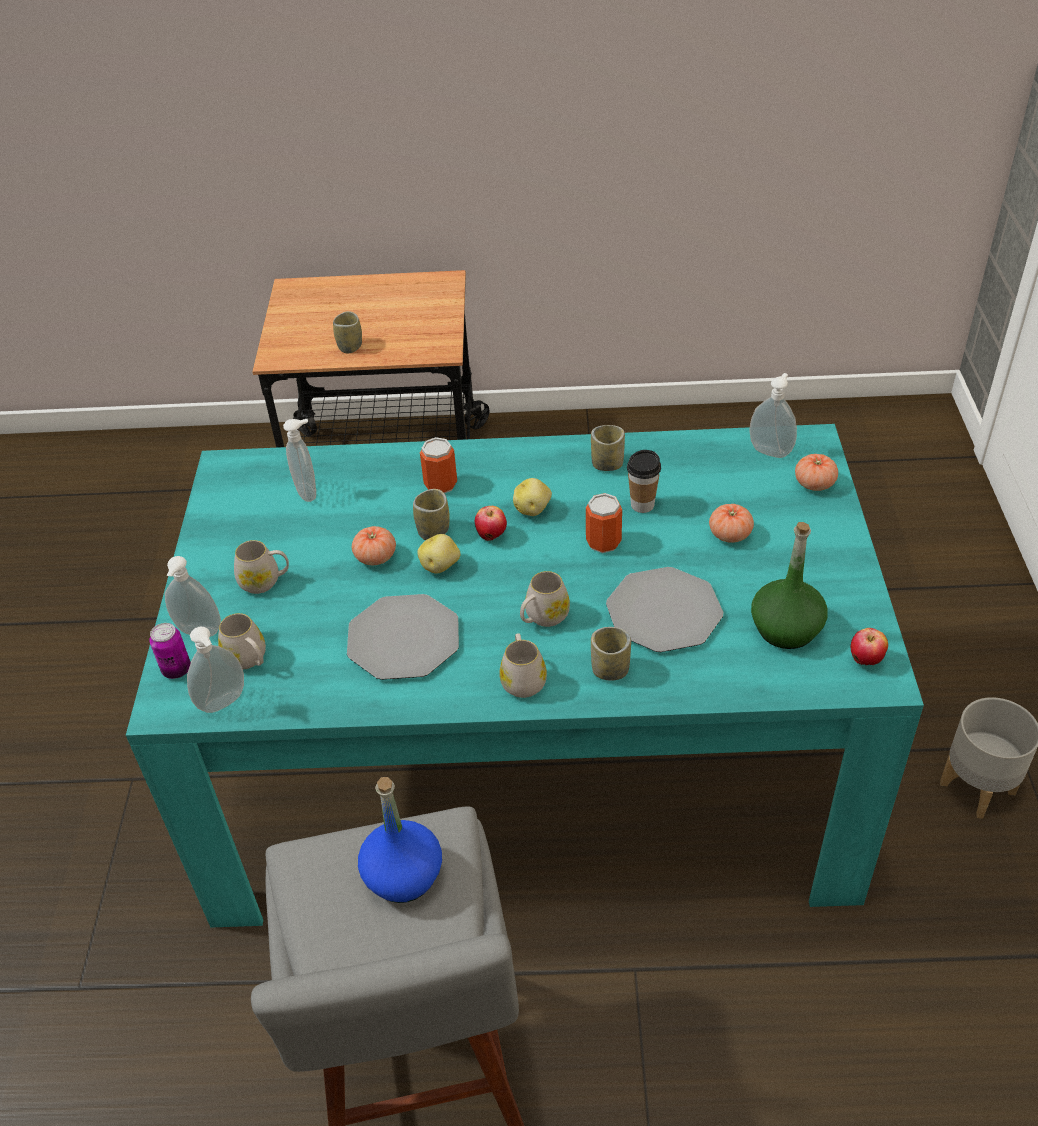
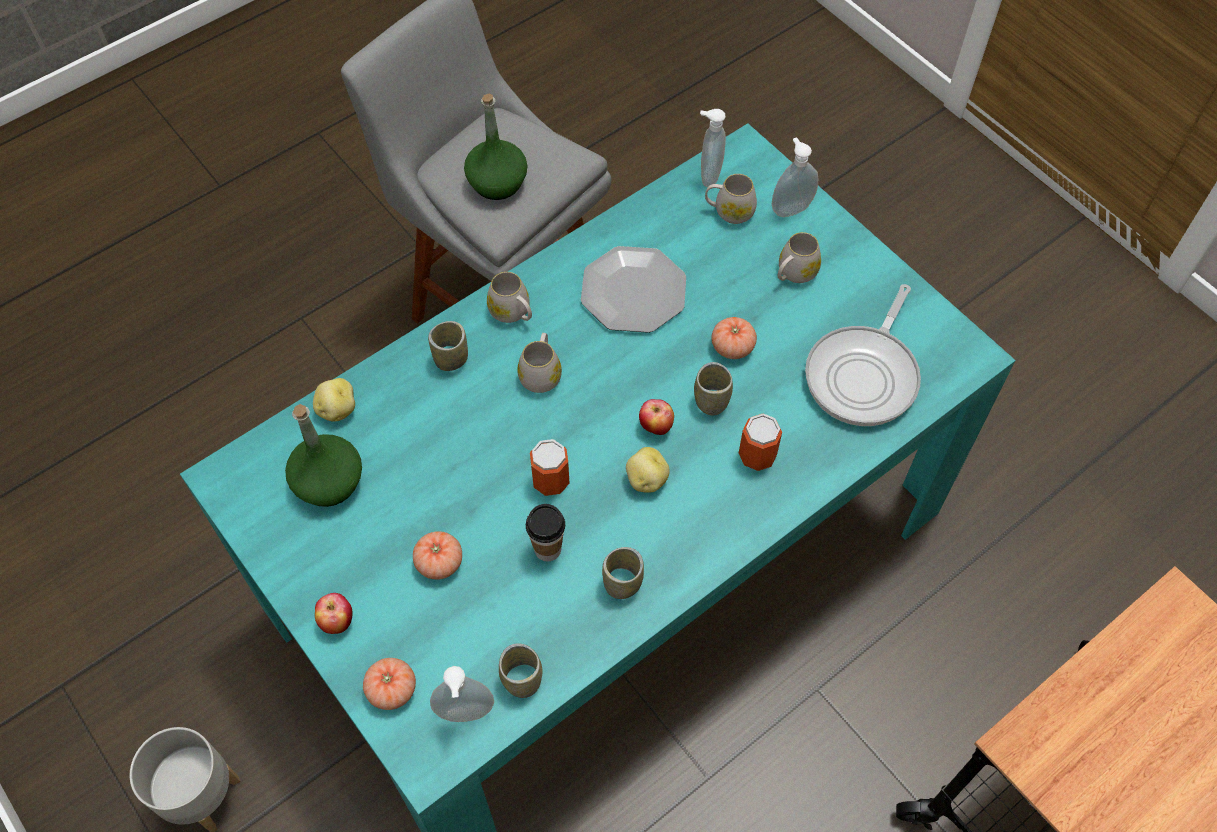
camera: 140 degrees right, 15 degrees up
can [149,623,191,679] -> none
soap dispenser [283,419,316,502] -> frying pan [805,284,921,426]
cup [333,311,362,354] -> cup moved to [499,643,542,698]
blue bottle [358,777,442,903] -> green bottle [464,94,527,200]
potato [417,534,461,574] -> potato moved to [313,378,355,422]
plate [606,567,723,652] -> none
apple [851,628,888,665] -> apple moved to [315,593,352,634]

